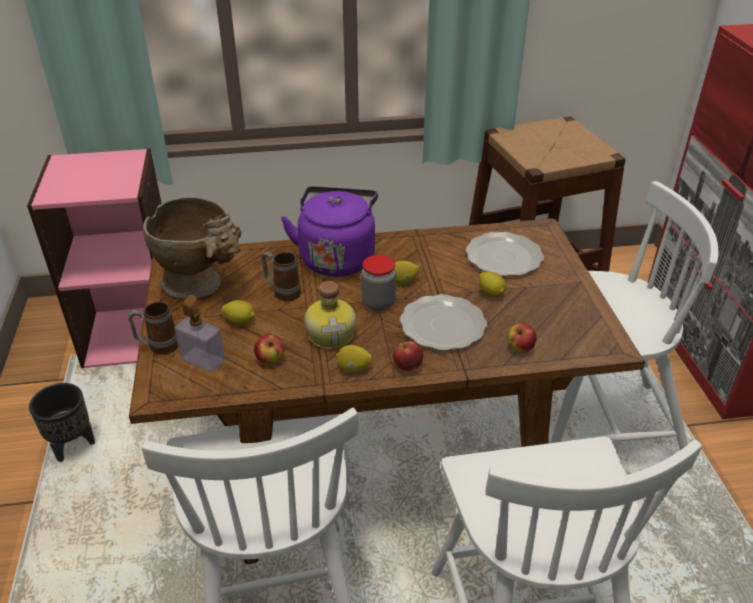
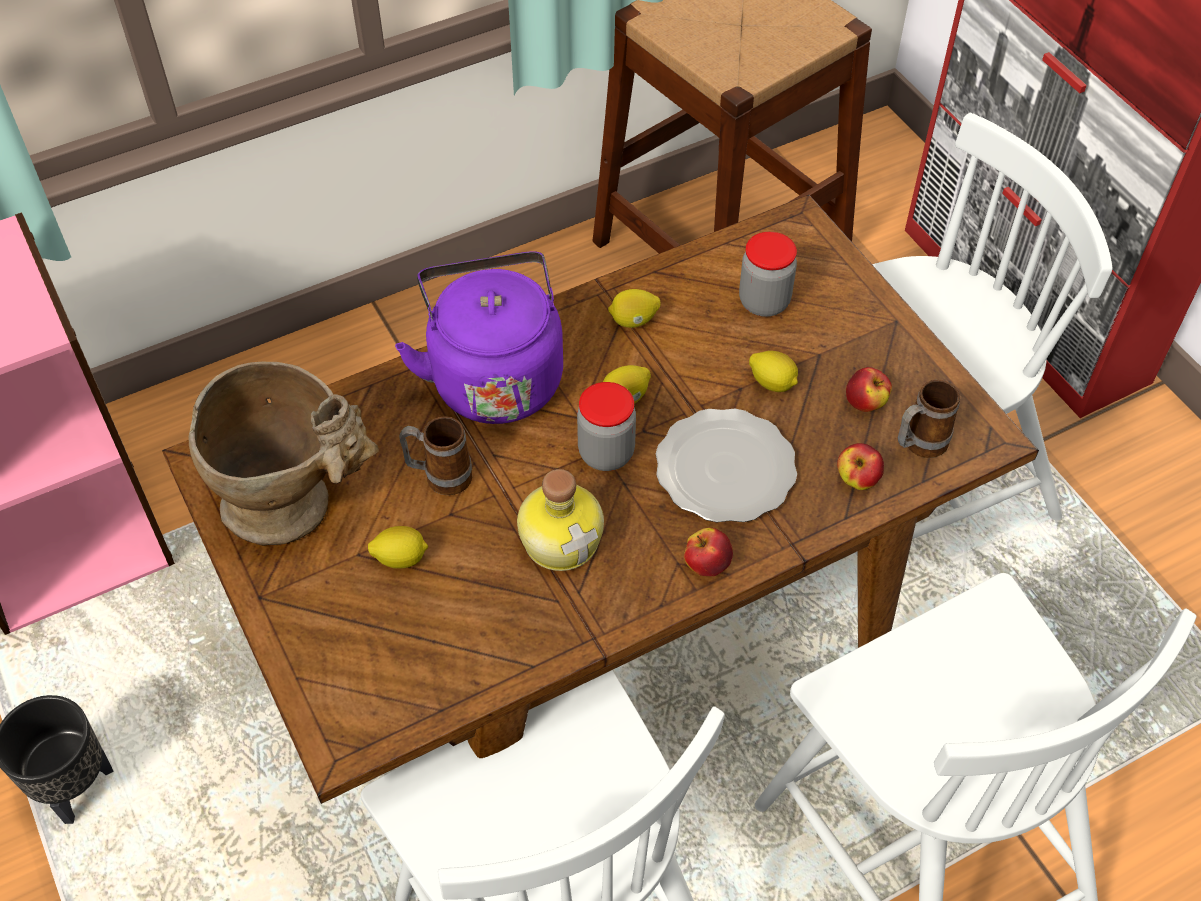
camera: 20 degrees left, 15 degrees up
mug [128,302,178,355] -> mug moved to [898,380,960,458]
soap dispenser [174,295,225,373] -> none
apple [254,334,284,364] -> apple moved to [846,367,892,412]
lemon [336,345,372,372] -> lemon moved to [608,289,660,328]
plate [466,232,544,276] -> jar [739,232,797,317]

